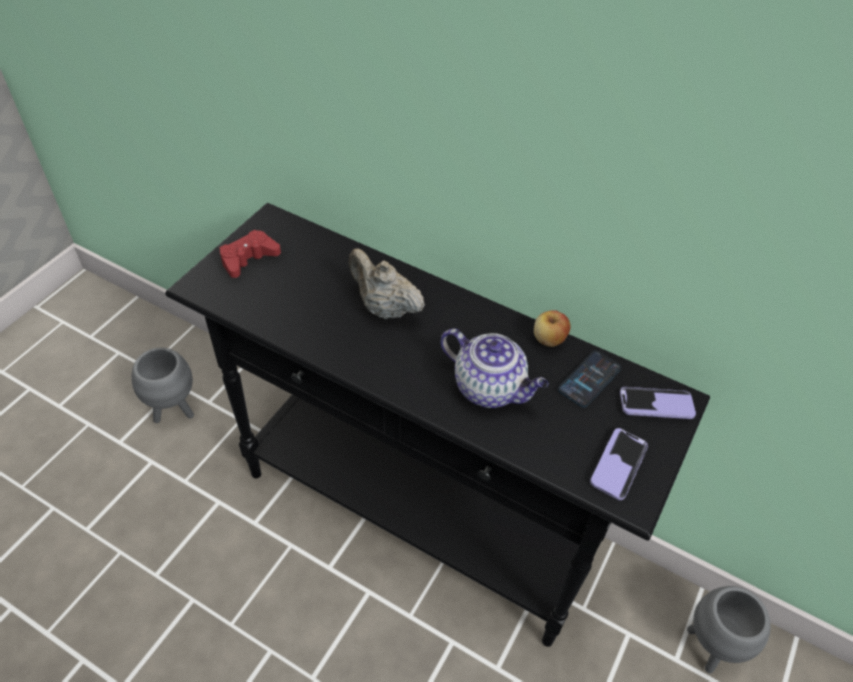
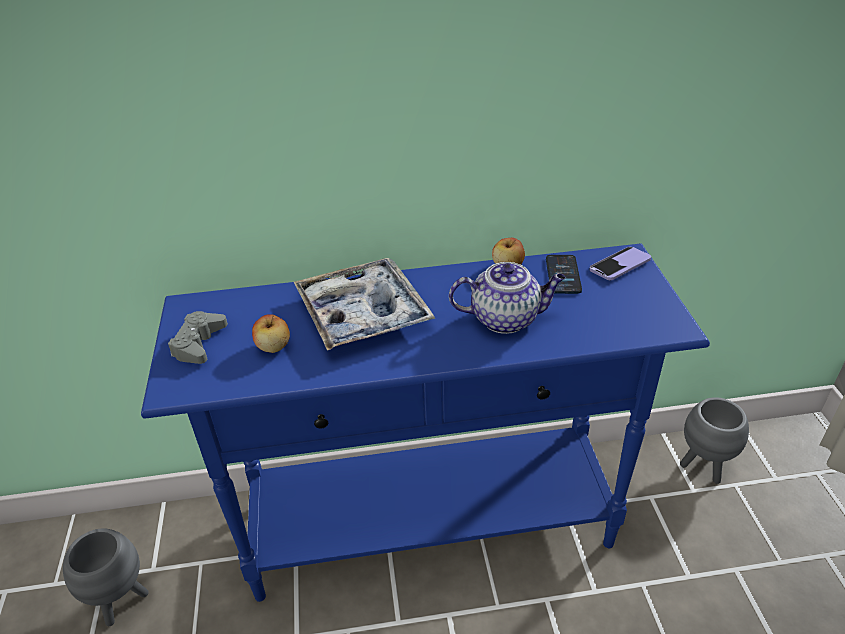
camera: 35 degrees left, 10 degrees down
black console table [165,203,710,647] -> blue console table [141,243,710,602]
red game controller [219,230,281,278] -> grey game controller [168,311,228,364]
beige teapot [349,249,425,319] -> tray [294,258,436,351]
phone [590,428,648,500] -> none
none -> apple [252,314,290,353]

